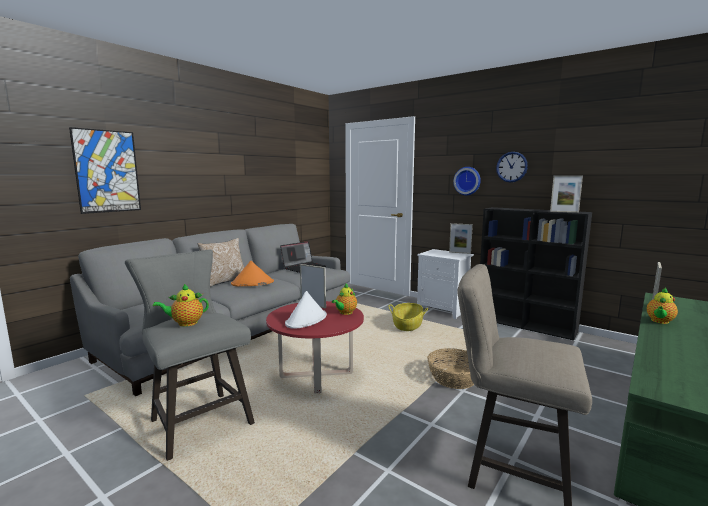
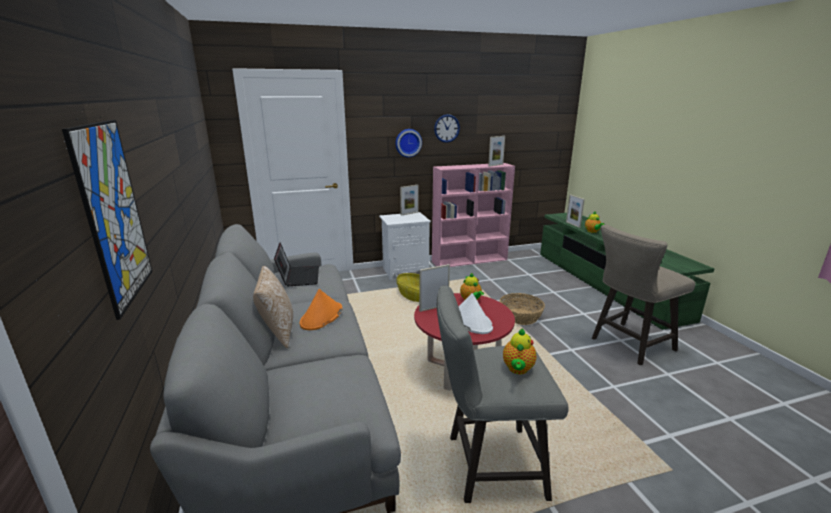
camera: 55 degrees left, 10 degrees up
black bookcase [480,207,592,341] -> pink bookcase [432,163,515,267]

